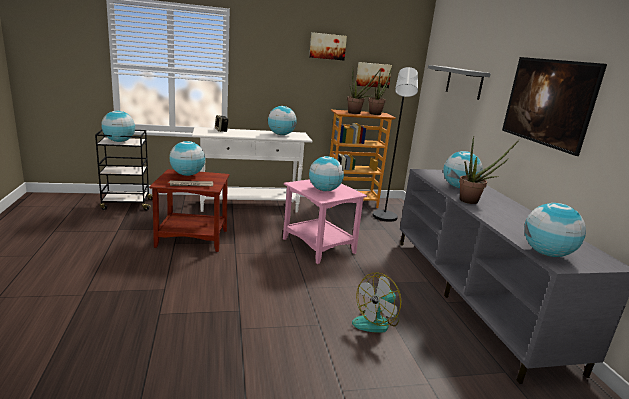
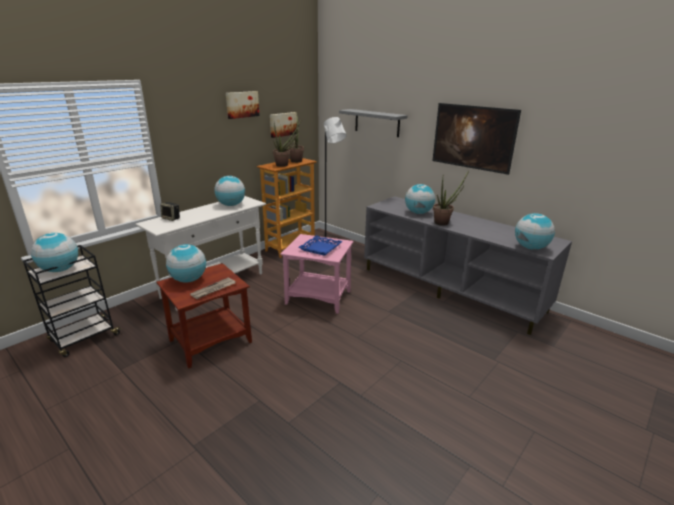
camera: 35 degrees left, 5 degrees up
globe [309,156,344,191] -> blue tray [299,235,342,256]
fan [352,273,402,333] -> none

